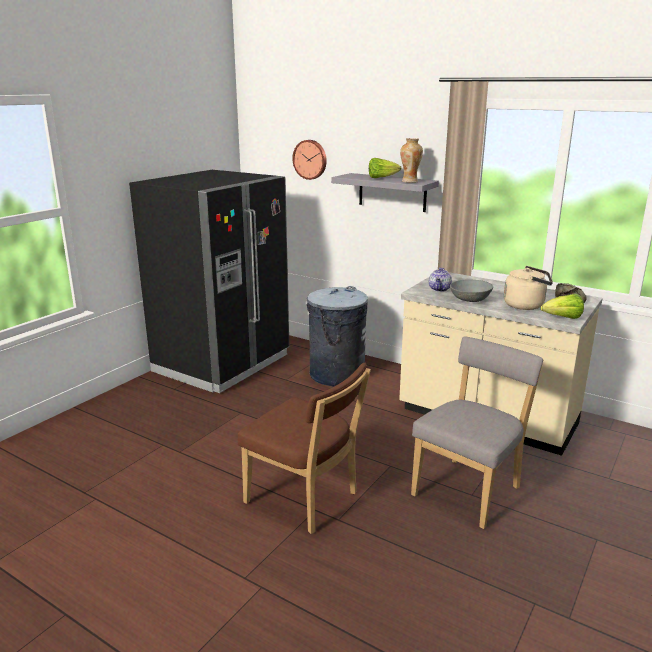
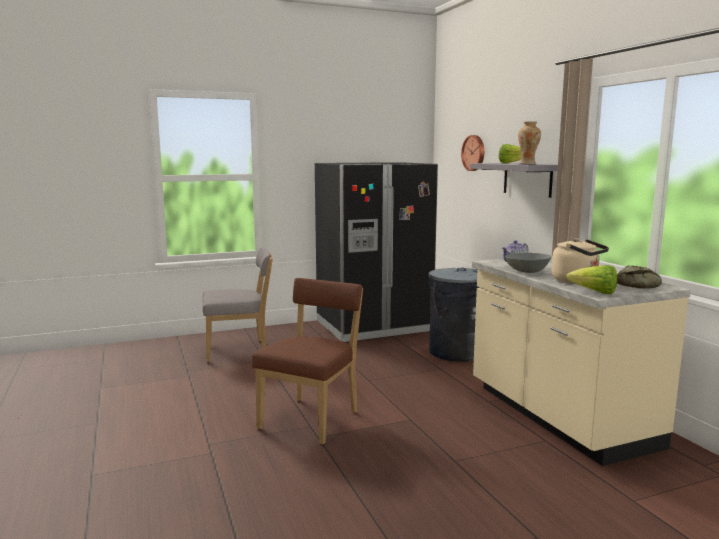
camera: 35 degrees right, 10 degrees down
brown chair [238,363,371,534] -> brown chair turned 135 degrees counterclockwise [252,278,363,444]
grey chair [411,336,543,529] -> grey chair moved to [202,247,273,363]

